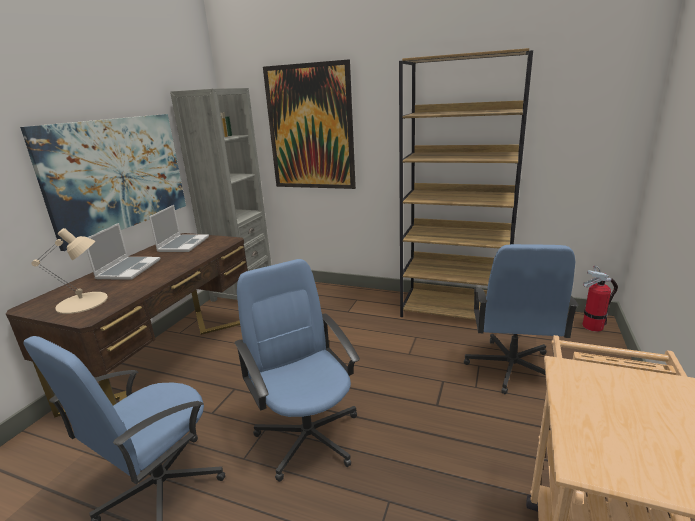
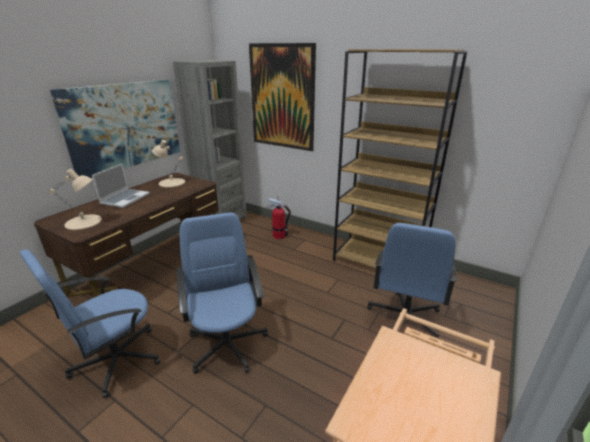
camera: 10 degrees right, 5 degrees up
laptop [149,205,209,252] -> beige table lamp [152,140,185,188]
fire extinguisher [582,266,618,332] -> fire extinguisher moved to [267,196,291,239]

